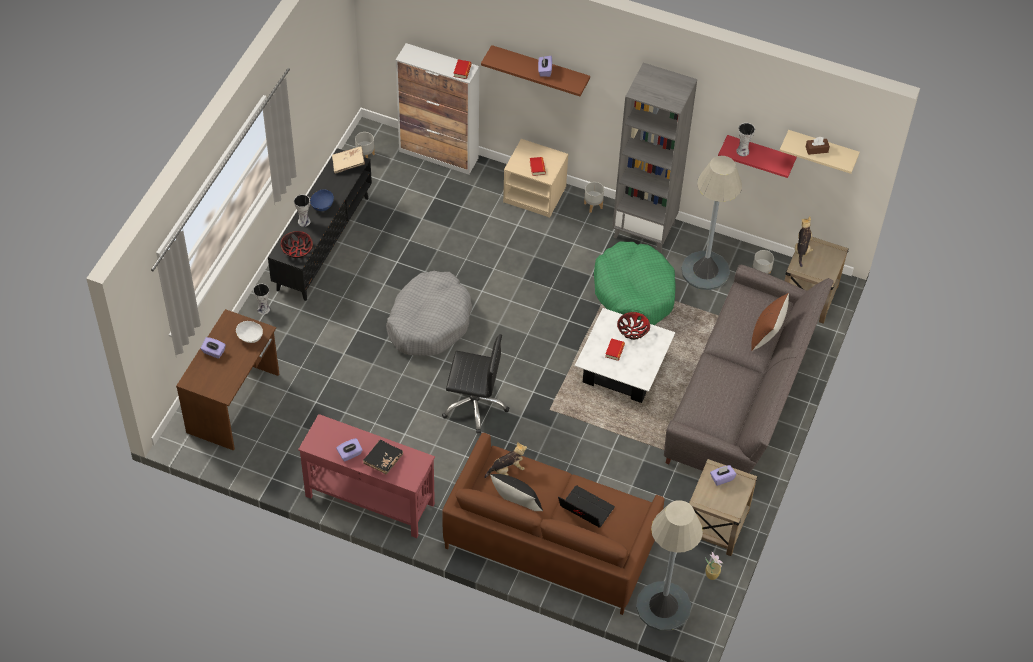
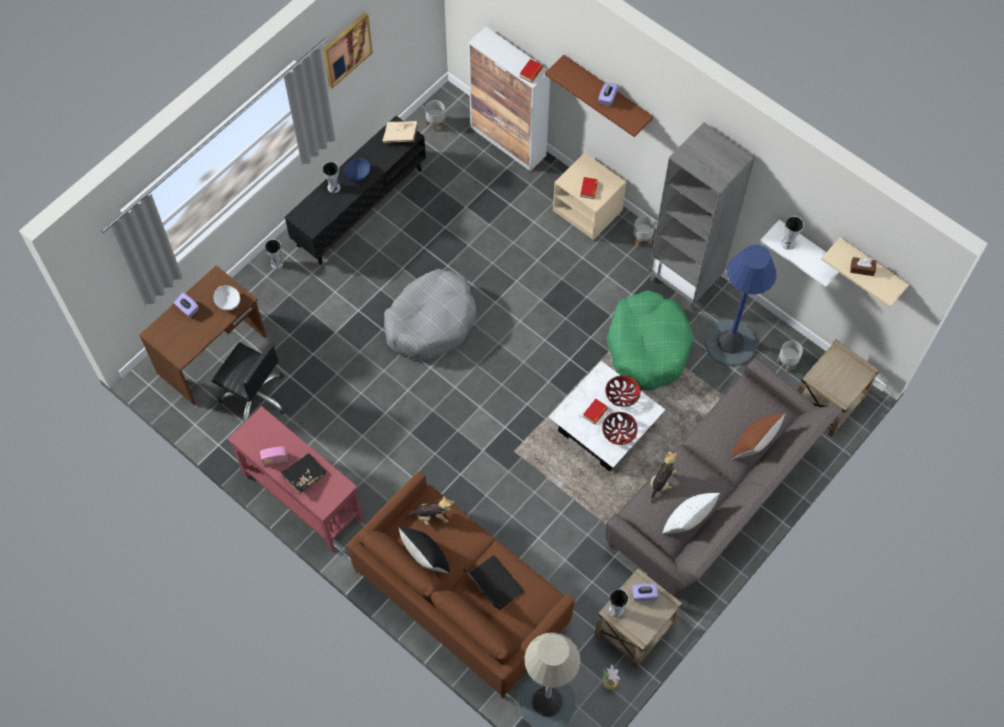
camera: 20 degrees right, 10 degrees up
bowl [280,231,313,258] -> bowl moved to [602,412,638,445]
purple tissue box [336,438,363,462] -> radio [260,446,288,465]
black office chair [442,334,509,434] -> black office chair moved to [212,342,286,423]
grey floor lamp [681,156,742,290] -> blue floor lamp [705,244,776,366]
red shelf [718,135,797,178] -> white shelf [760,220,839,287]
plush toy [795,217,814,267] -> plush toy moved to [651,451,678,504]
none -> picture [323,13,373,88]
none -> vase [609,589,629,617]
none -> white pillow [662,493,720,534]

